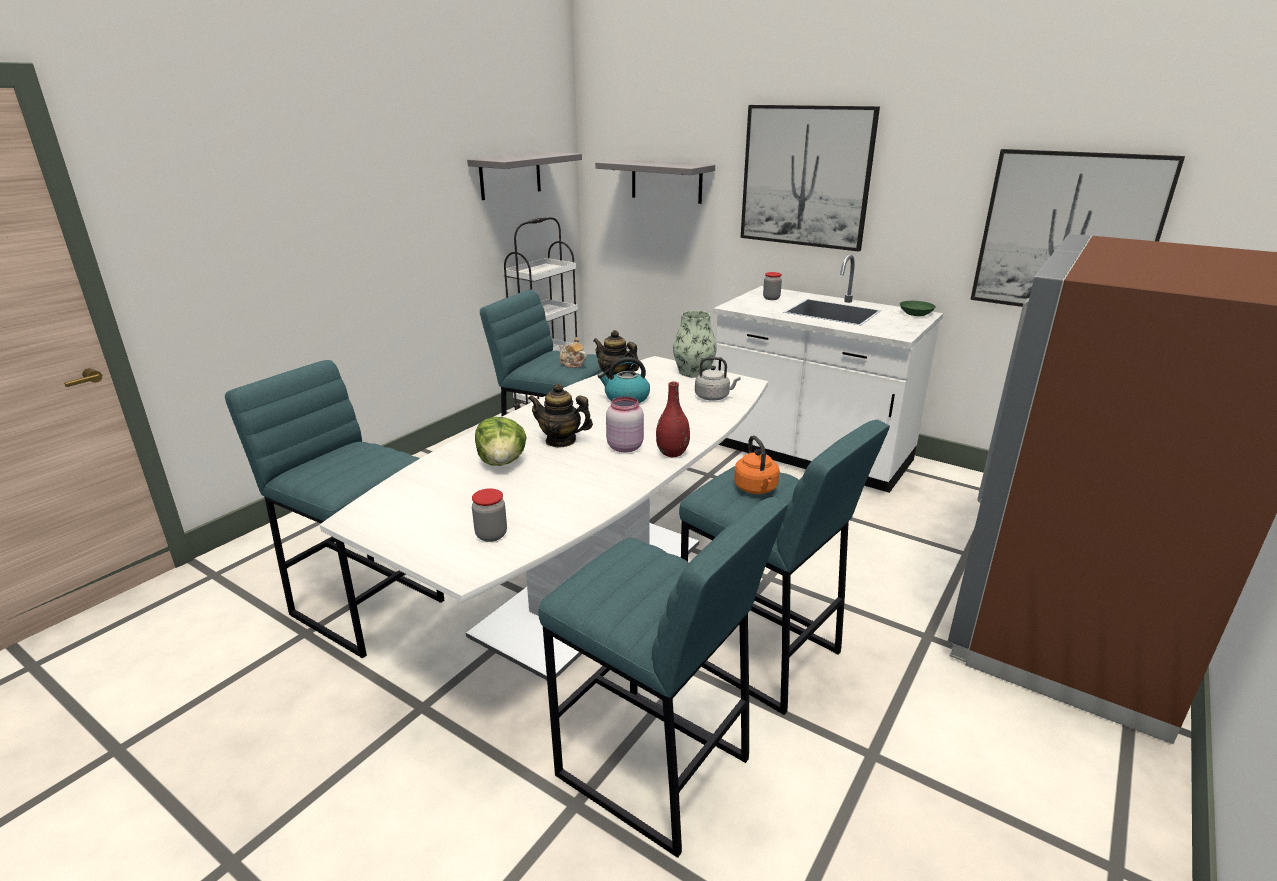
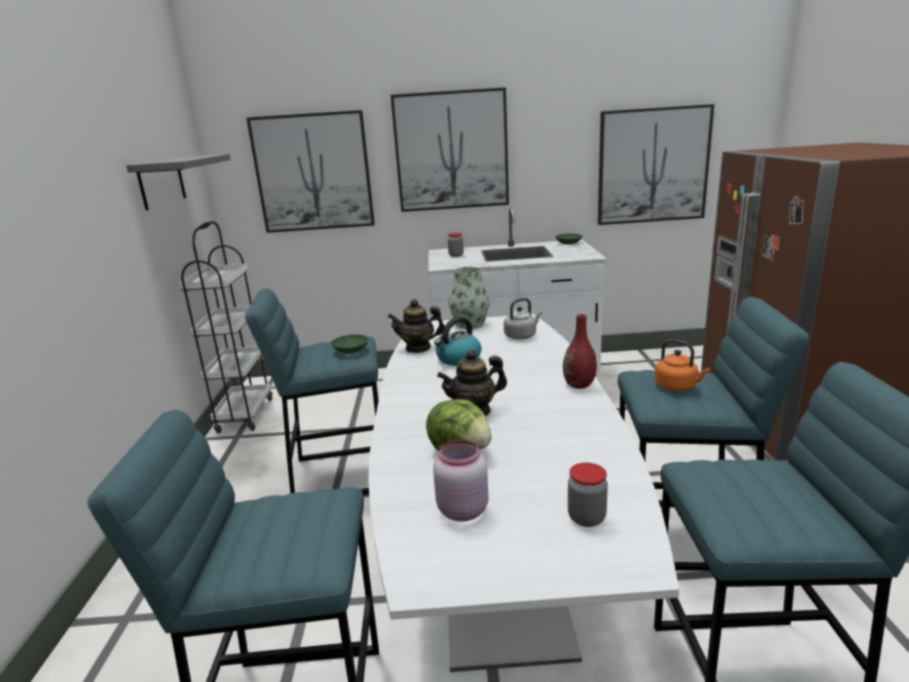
camera: 35 degrees left, 5 degrees down
teapot [559,337,587,368] -> green bowl [331,334,369,354]
grey shelf [595,159,715,204] -> picture [246,110,375,233]
pink jar [606,396,644,453] -> pink jar moved to [433,440,489,522]

